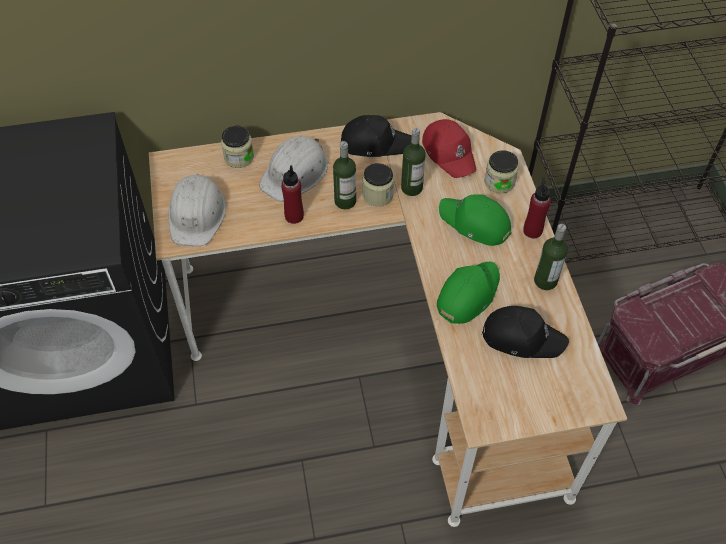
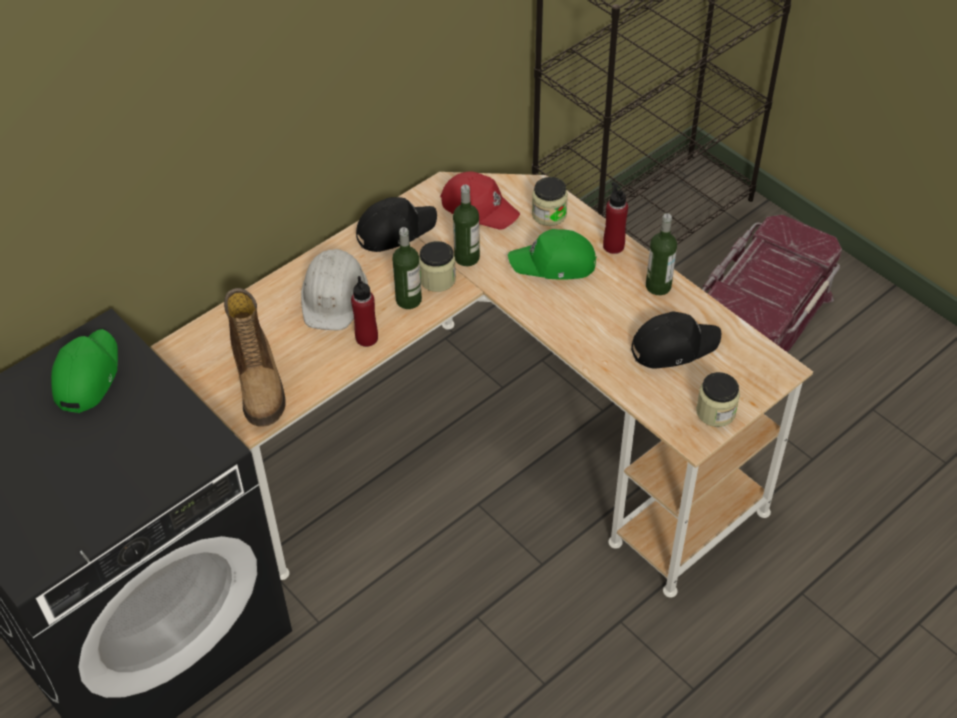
camera: 30 degrees left, 5 degrees down
white hard hat [169,174,226,246] -> boot [224,288,286,427]
jar [221,126,254,168] -> jar moved to [696,372,740,427]
green cap [437,262,500,324] -> green cap moved to [51,329,118,413]

